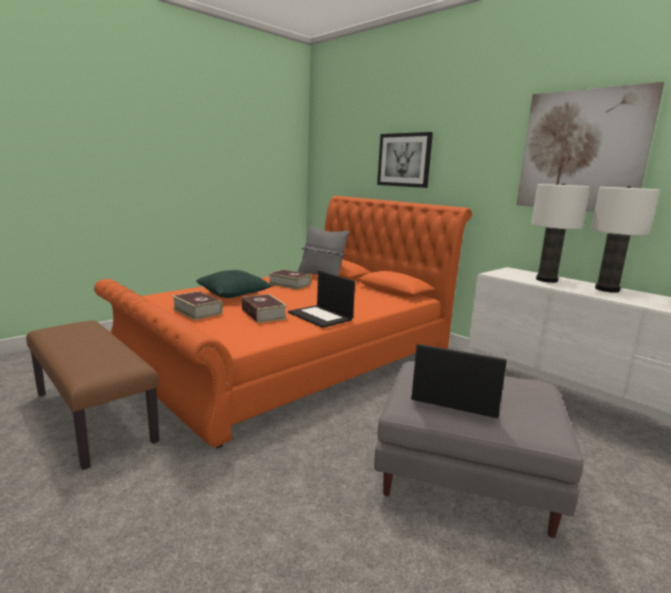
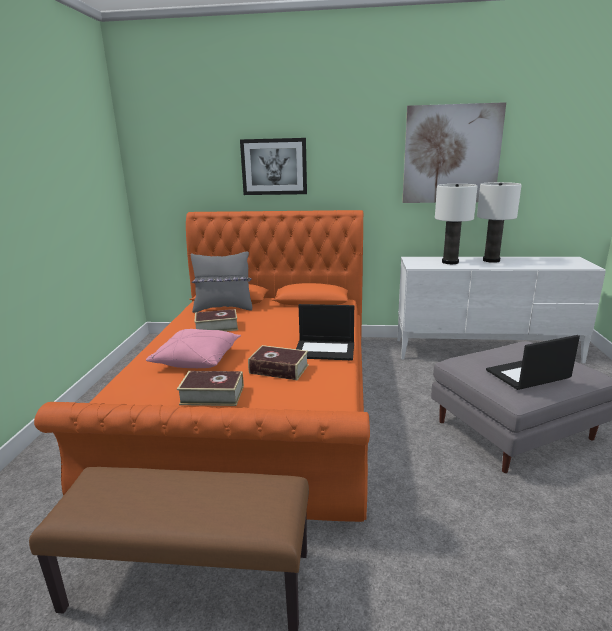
camera: 40 degrees left, 5 degrees up
green pillow [196,270,273,298] -> pink pillow [146,329,241,368]

